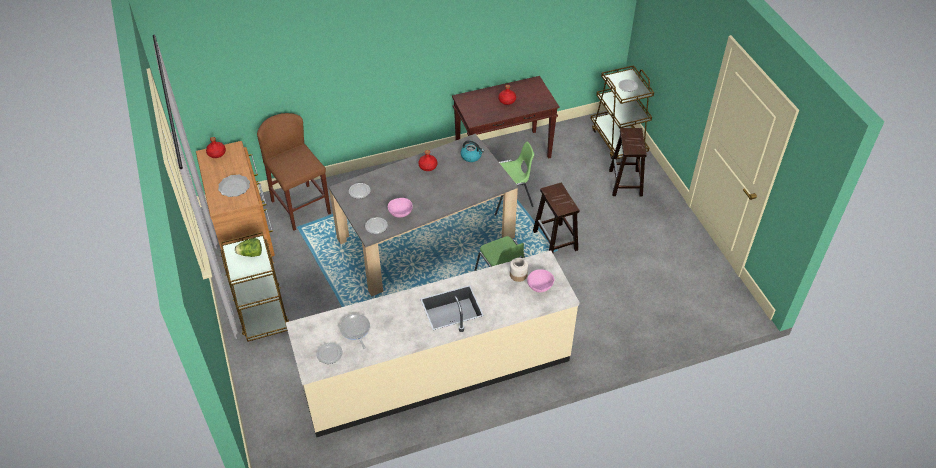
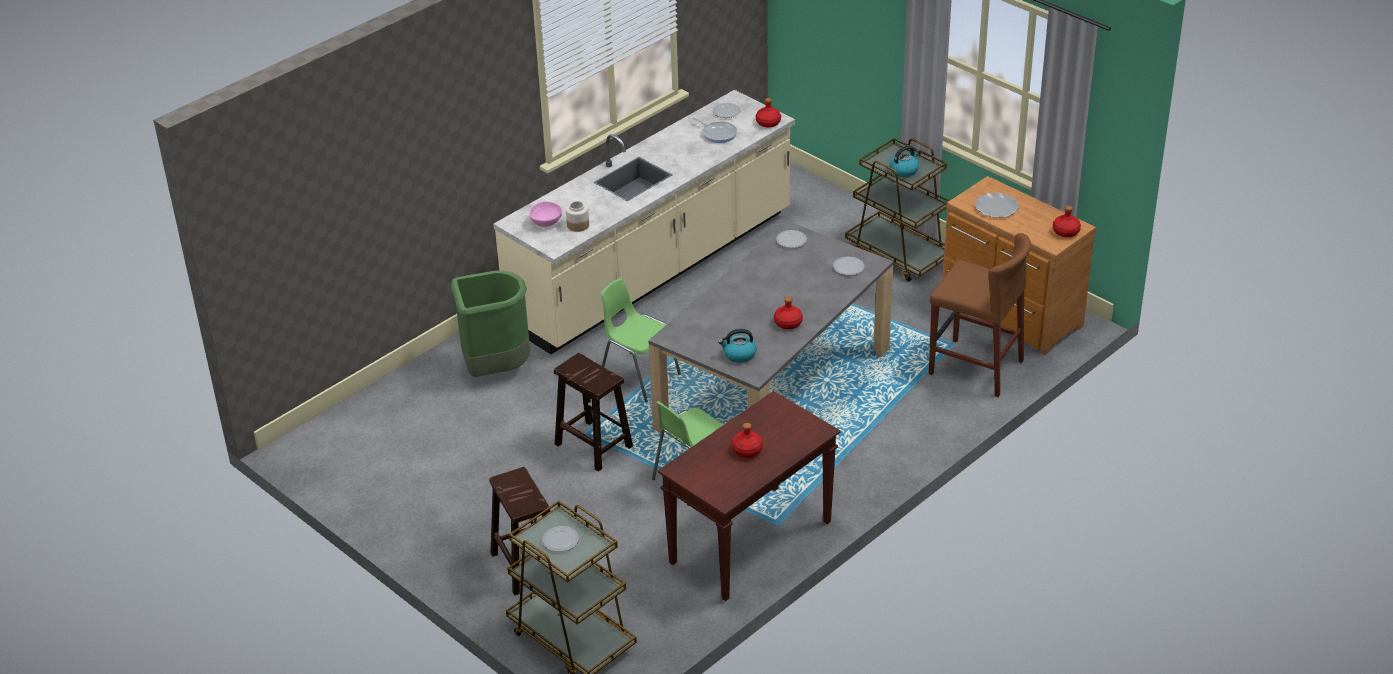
camera: 155 degrees right, 10 degrees down
lettuce [235,238,262,257] -> kettle [889,146,920,177]
pink bowl [388,198,413,218] -> none
none -> green trash can [451,271,530,377]
none -> red bottle [756,98,781,128]

